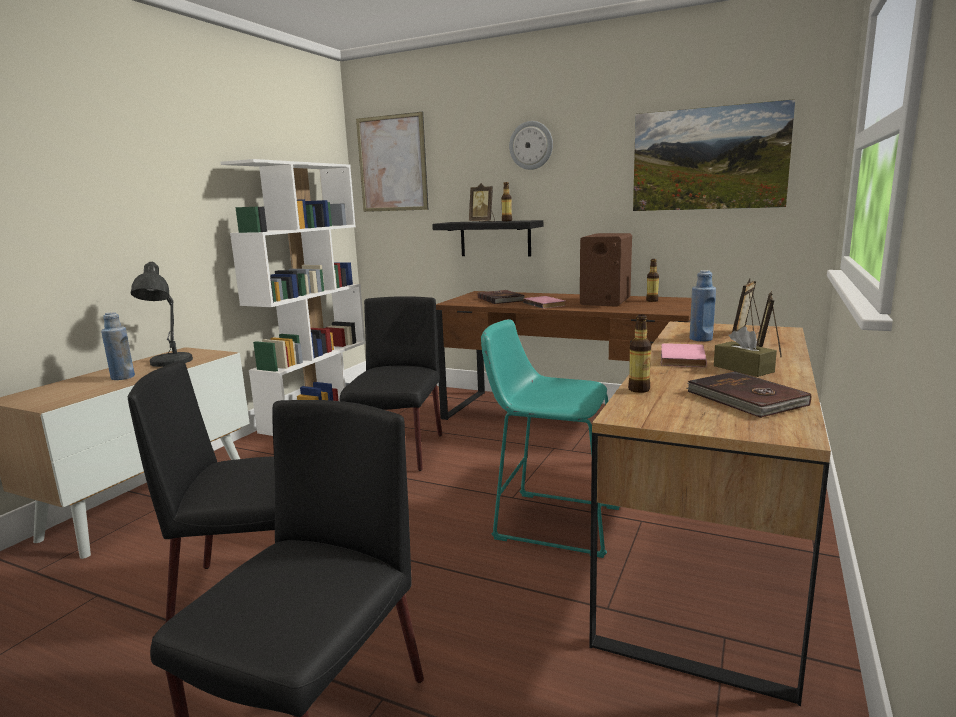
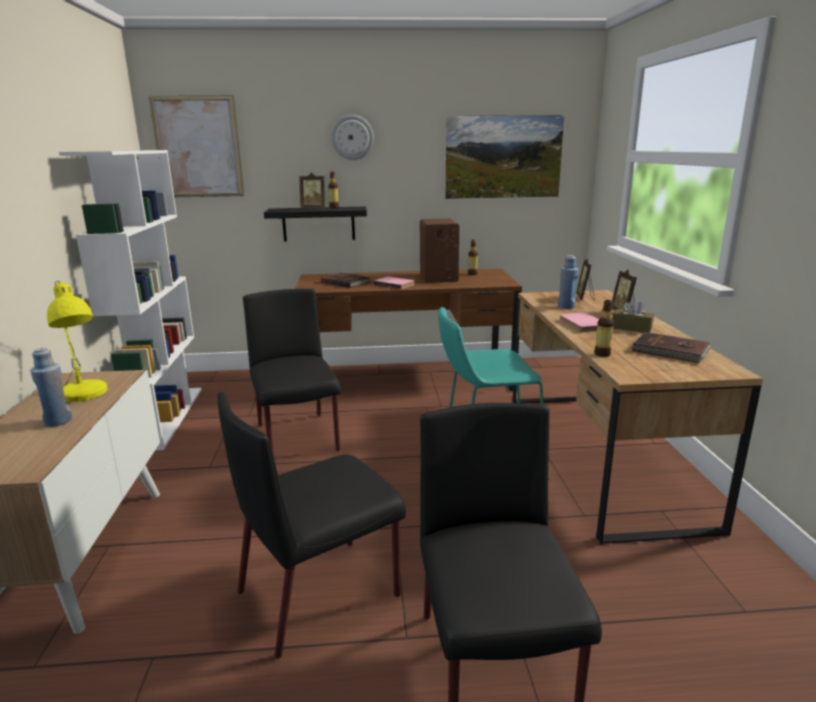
camera: 30 degrees left, 5 degrees up
grey table lamp [131,261,193,367] -> yellow table lamp [47,281,108,402]

